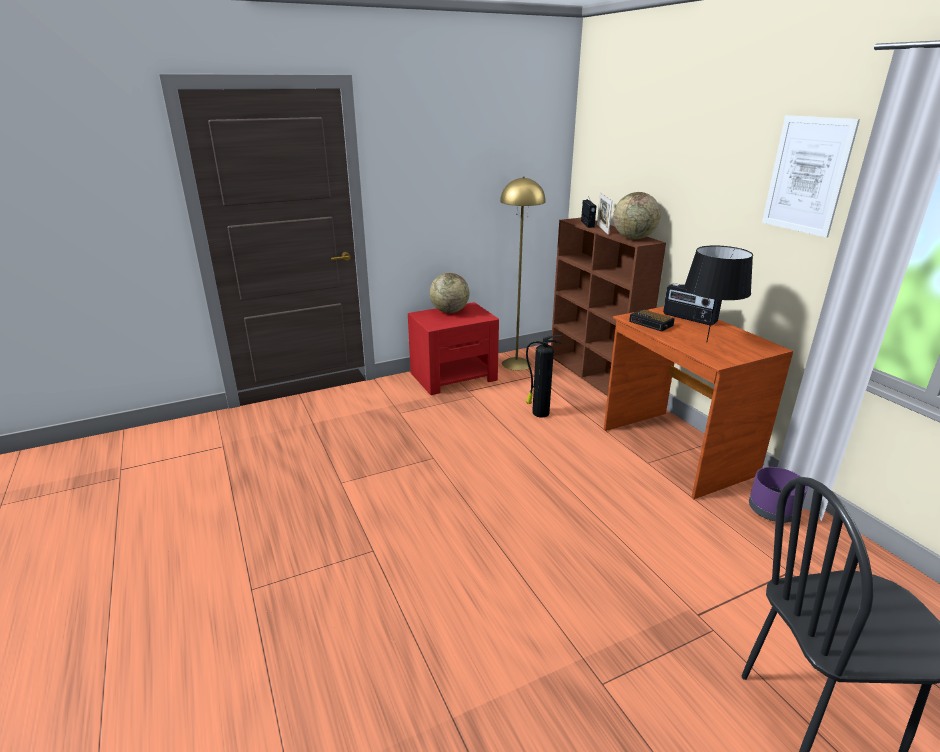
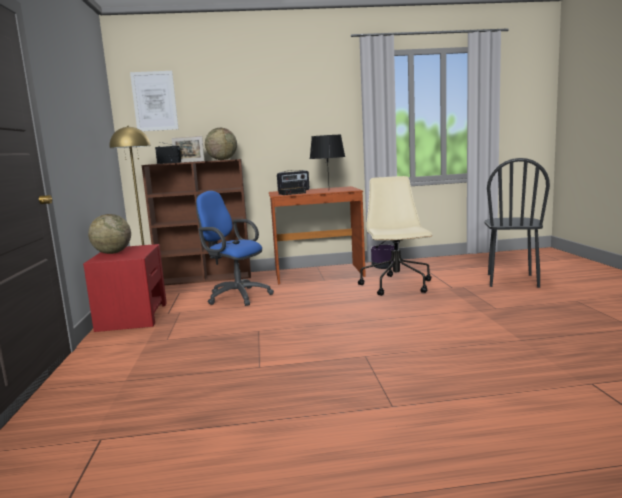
camera: 70 degrees left, 15 degrees down
fire extinguisher [526,335,562,417] -> blue office chair [196,191,274,306]
picture [762,115,860,238] -> picture moved to [130,71,178,131]
none -> beige office chair [358,176,432,296]

